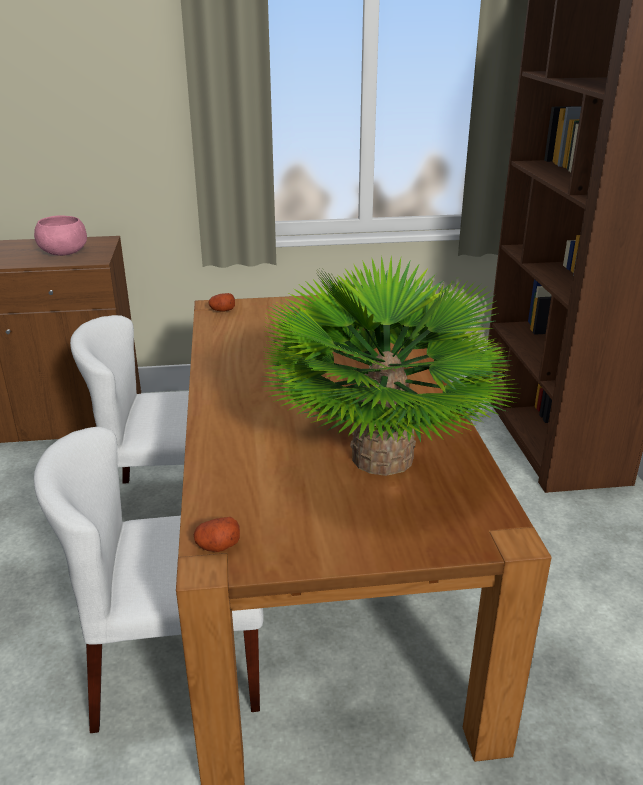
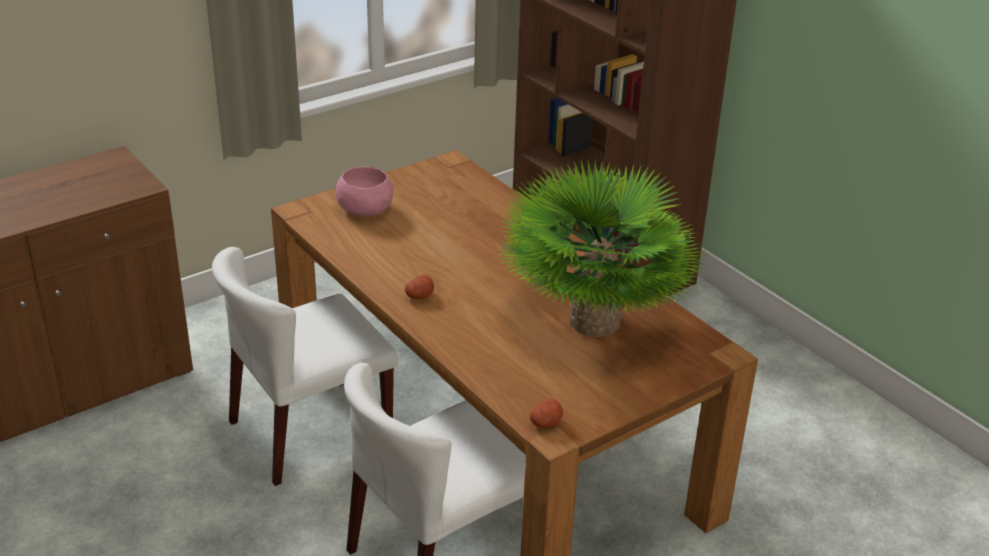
camera: 30 degrees left, 5 degrees up
pink bowl [34,216,87,256] -> pink bowl moved to [336,167,393,216]
potato [208,293,235,312] -> potato moved to [405,275,434,299]

